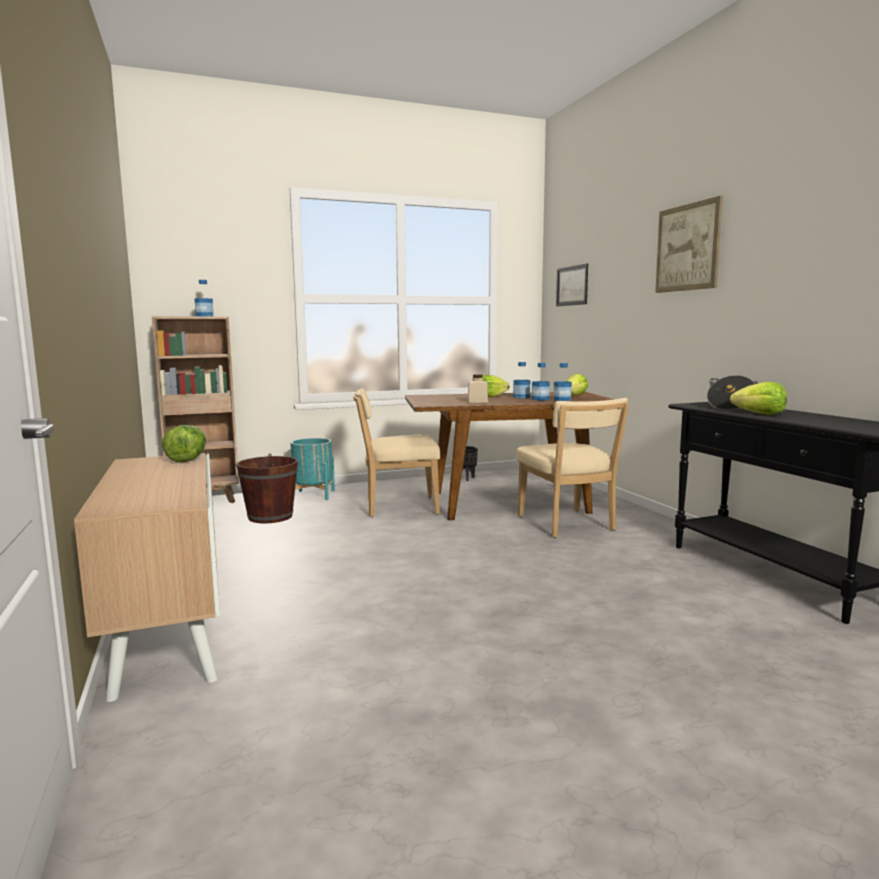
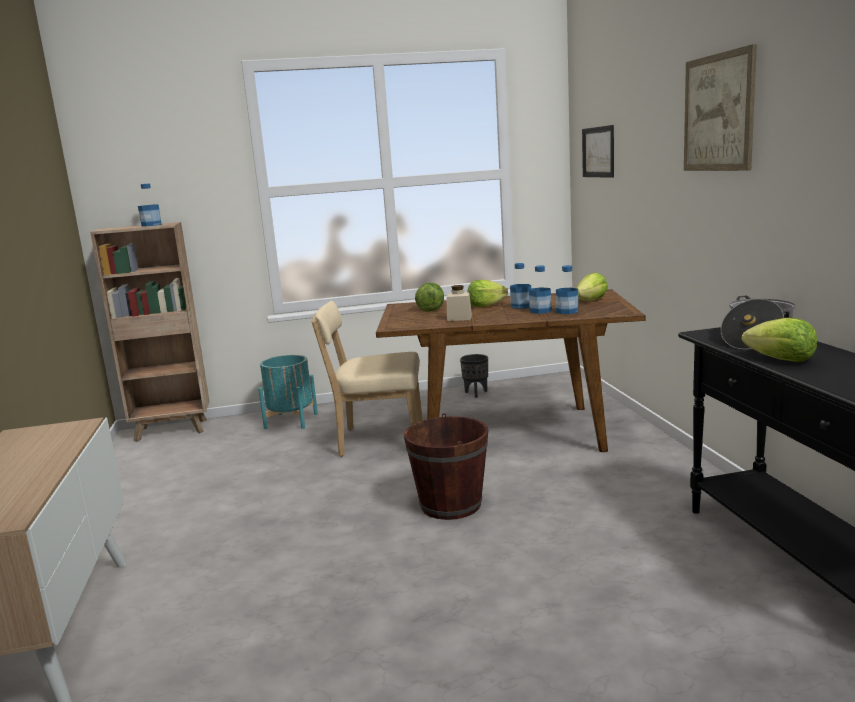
camera: 10 degrees right, 5 degrees up
lettuce [162,425,206,462] -> lettuce moved to [415,283,444,312]
brown bucket [236,454,298,524] -> brown bucket moved to [404,413,488,520]
beige chair [516,398,629,538] -> none

